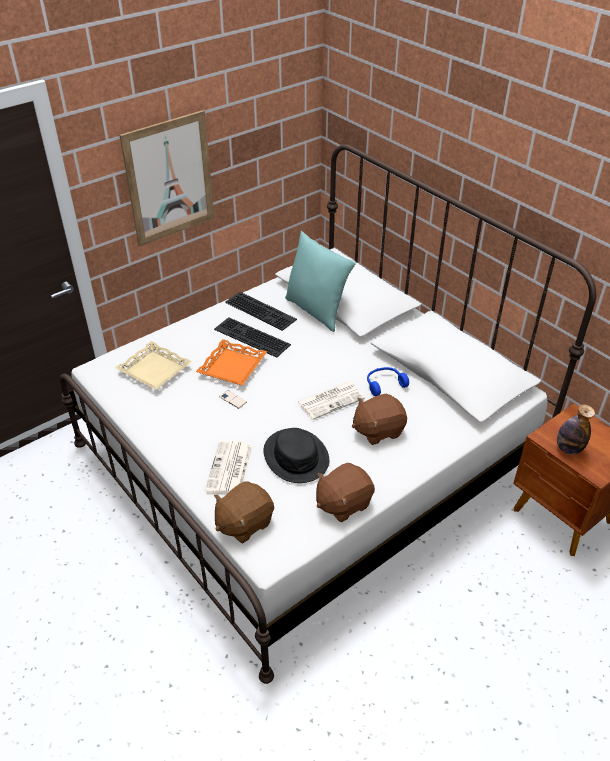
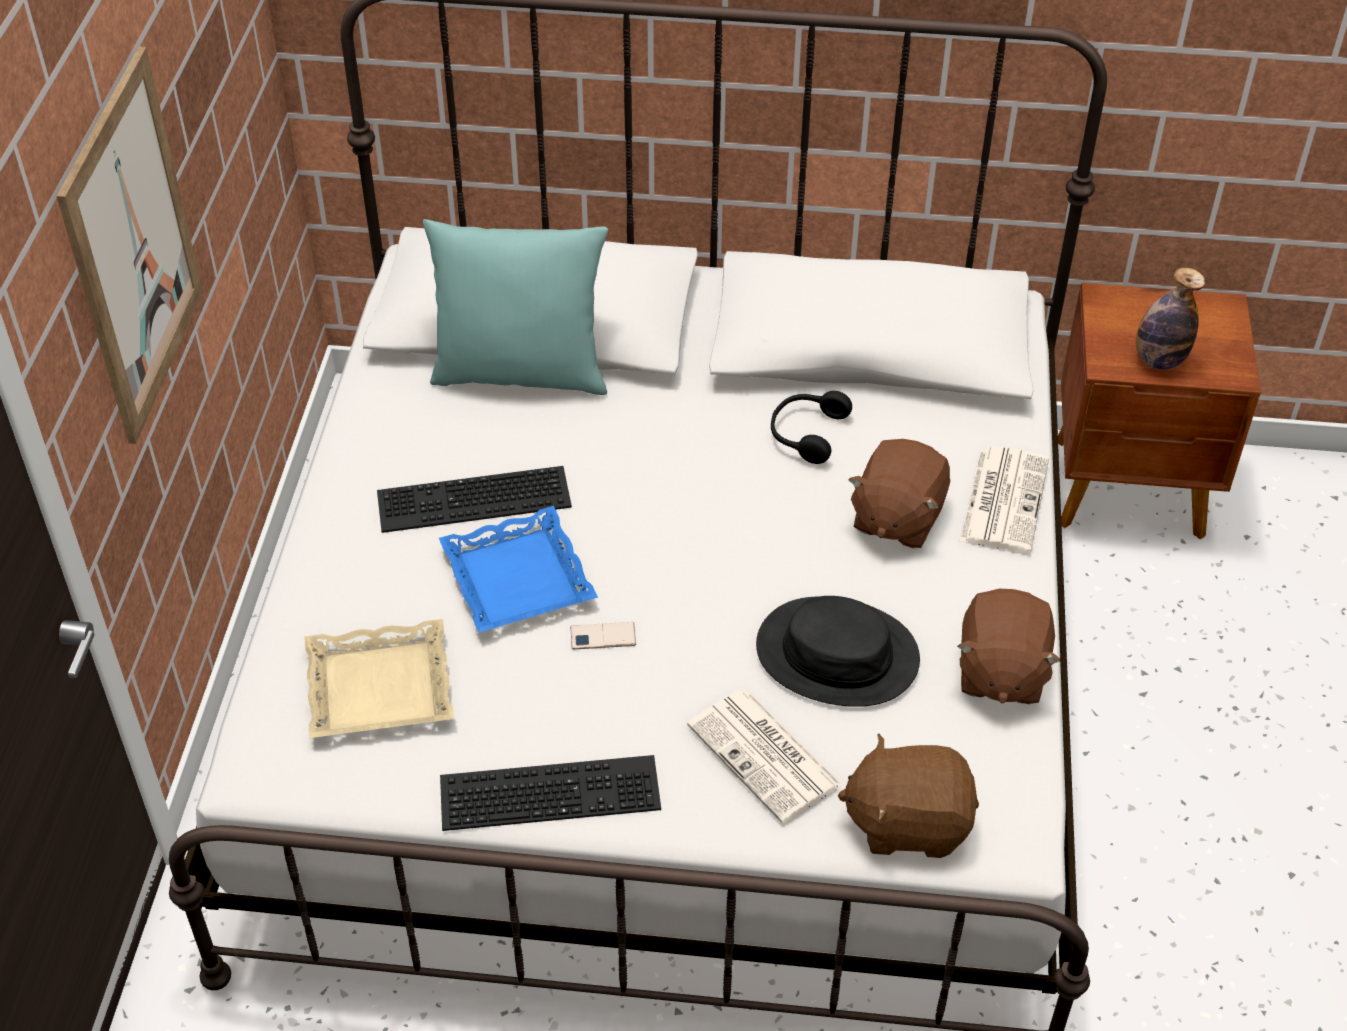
camera: 45 degrees left, 5 degrees up
orange tray [196,339,267,386] -> blue tray [439,506,598,633]
brown plush toy [214,481,274,543] -> brown plush toy turned 90 degrees clockwise [837,734,979,858]
keyboard [225,292,297,331] -> keyboard moved to [440,755,661,831]
newspaper [297,381,365,420] -> newspaper moved to [959,446,1049,554]
blue headphones [367,367,409,396] -> black headphones [771,391,852,464]

